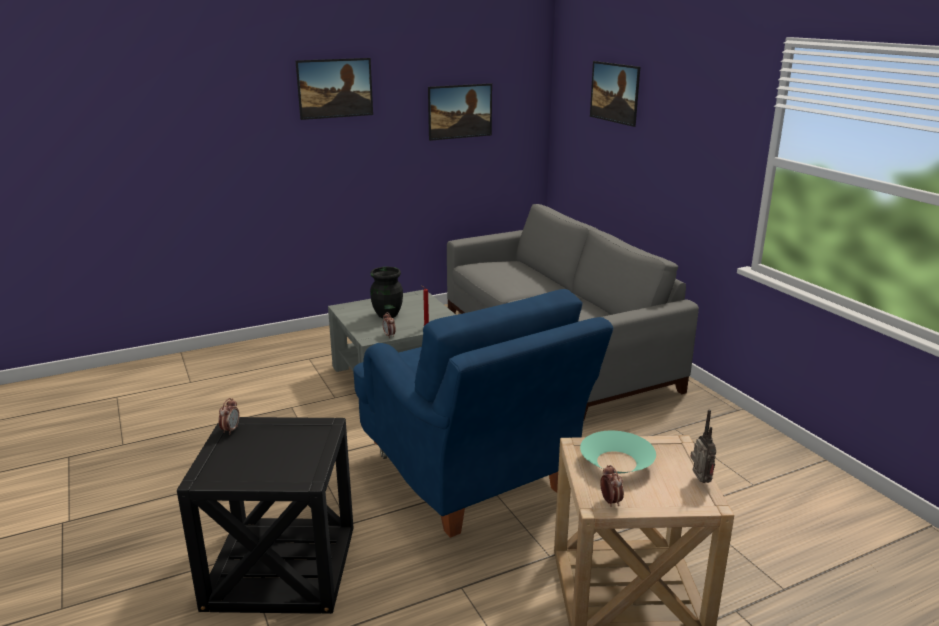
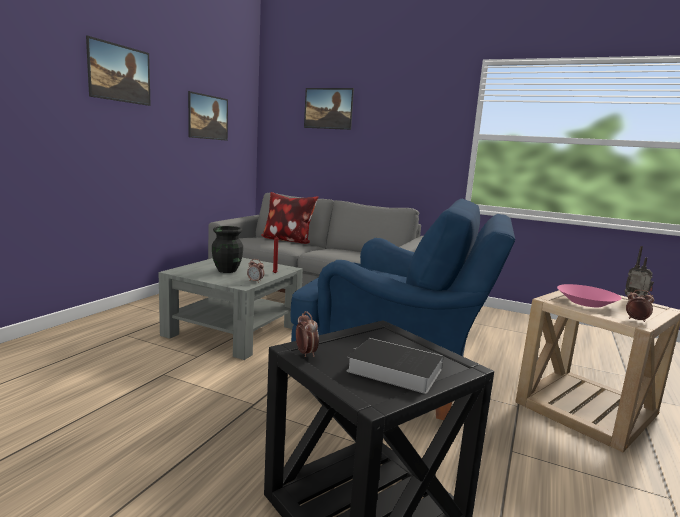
camera: 40 degrees left, 10 degrees down
turquoise bowl [580,431,656,473] -> pink bowl [557,284,621,307]
none -> pillow [261,192,318,244]
none -> book [347,338,444,394]

